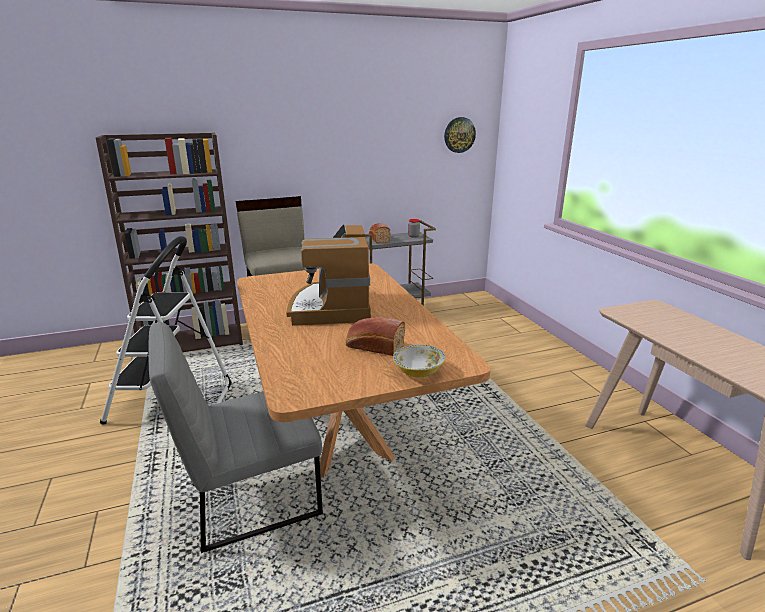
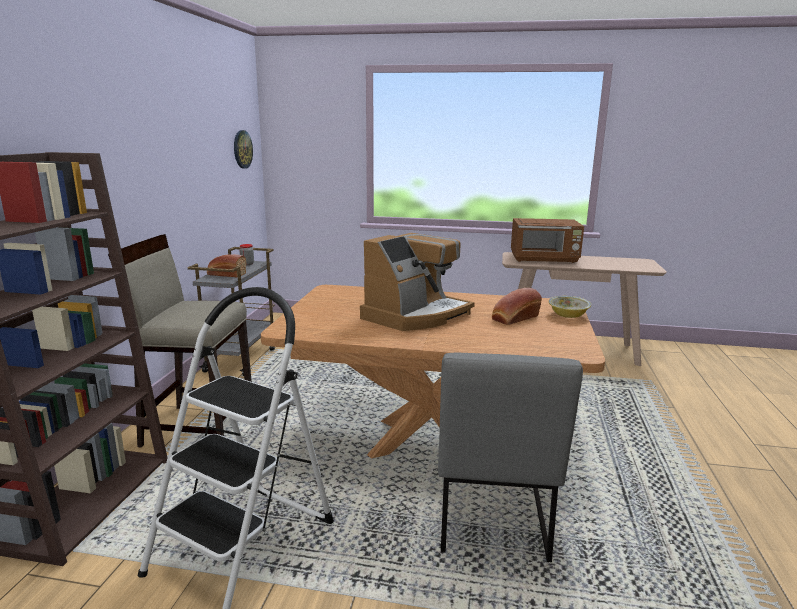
camera: 60 degrees left, 5 degrees down
coffee machine [286,224,371,326] -> coffee machine turned 75 degrees counterclockwise [360,233,475,331]
none -> brown microwave [511,218,584,263]

